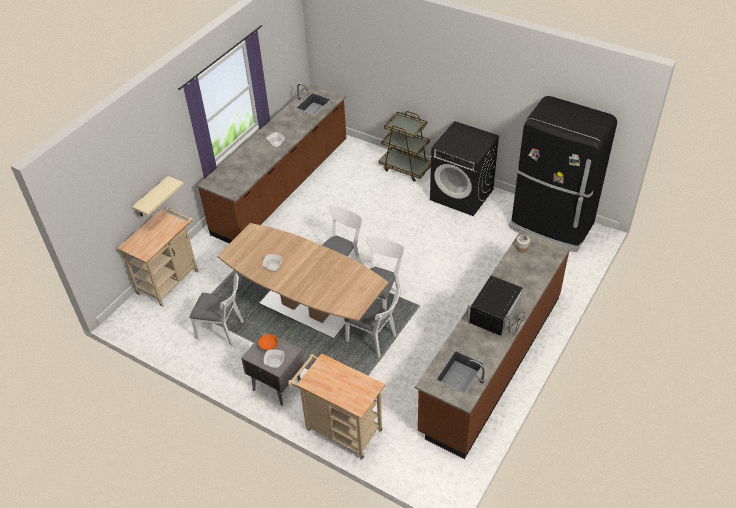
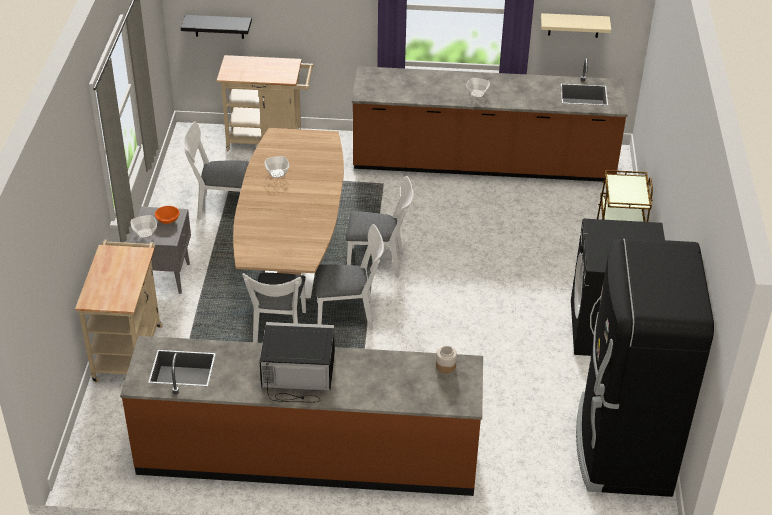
camera: 60 degrees right, 5 degrees down
beige shelf [132,176,184,217] -> beige shelf moved to [541,13,611,38]
white chair [190,273,244,346] -> white chair turned 105 degrees clockwise [183,122,249,220]
none -> black shelf [181,15,252,39]

